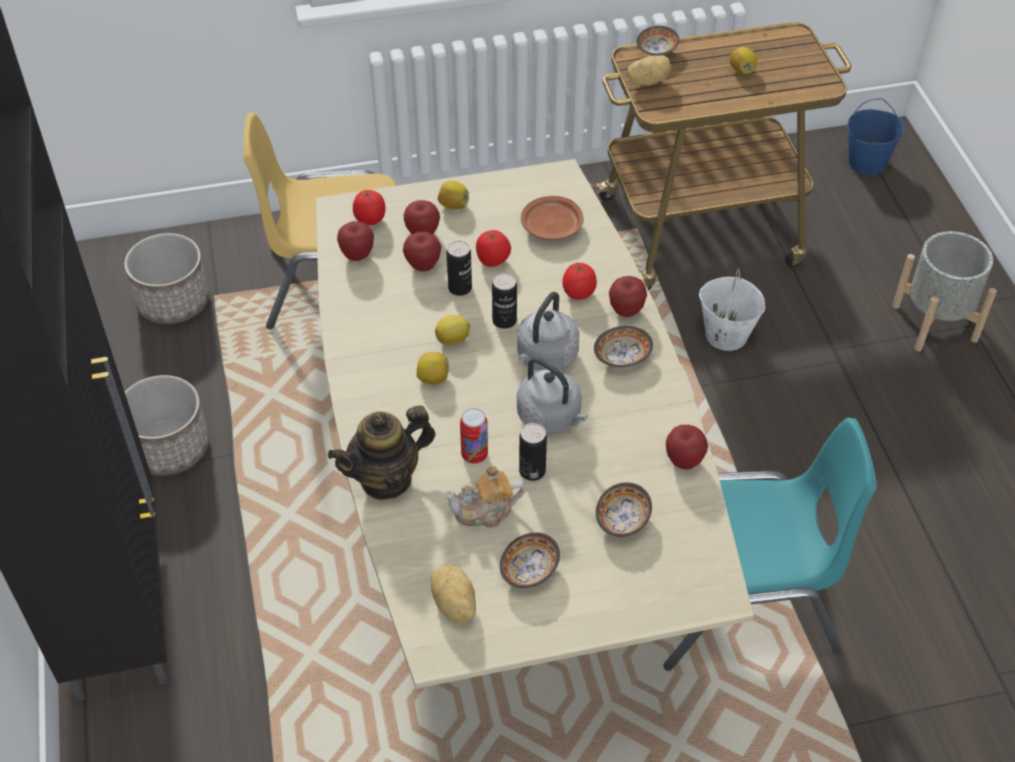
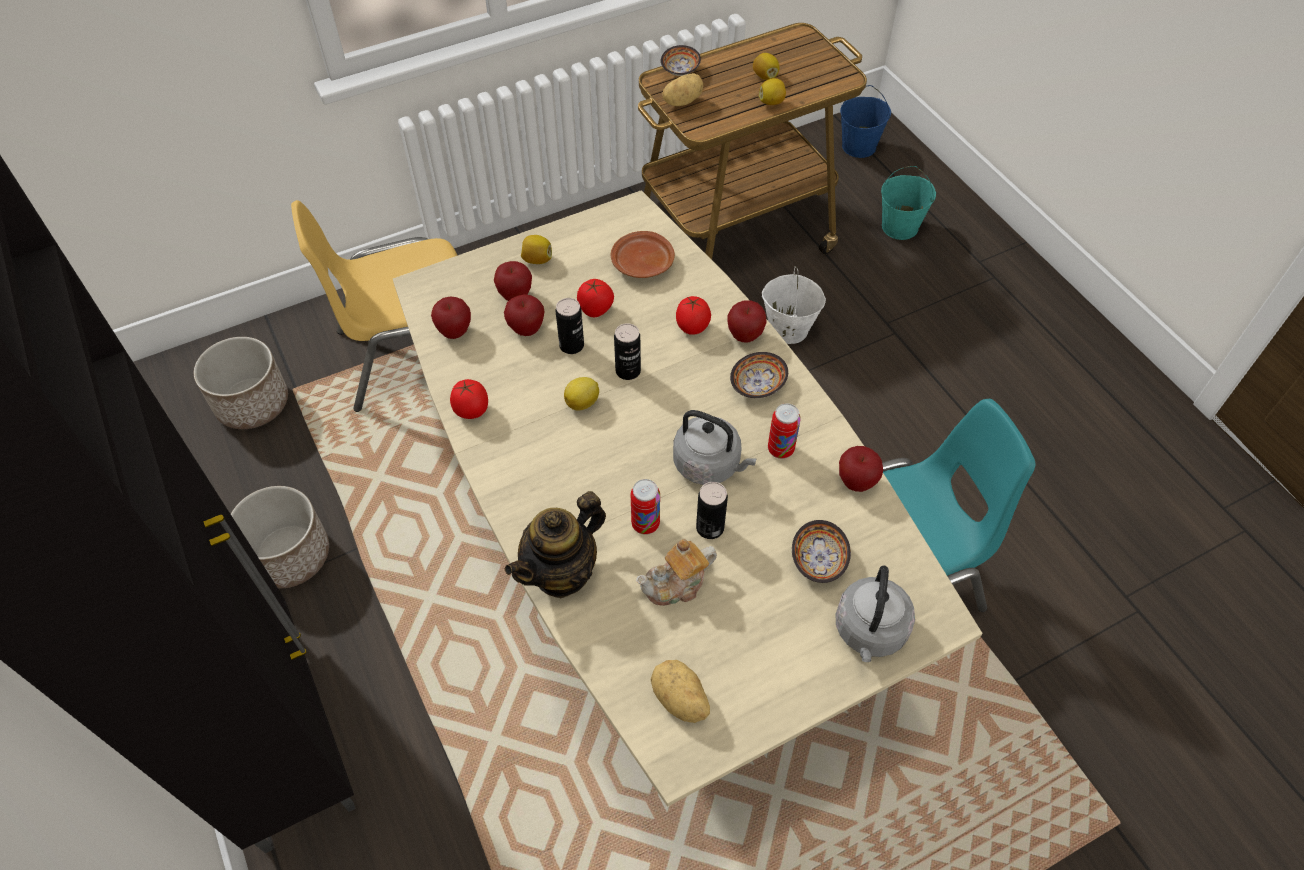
camera: 15 degrees left, 5 degrees up
tomato [353,190,385,225] -> tomato moved to [450,379,488,419]
lemon [416,352,449,384] -> lemon moved to [759,78,786,105]
bowl [500,532,560,588] -> none
grey kettle [517,292,579,370] -> grey kettle moved to [835,566,915,662]
grey planter [892,231,997,351] -> none
none -> can [768,403,801,459]
none -> turquoise bucket [881,166,936,240]

